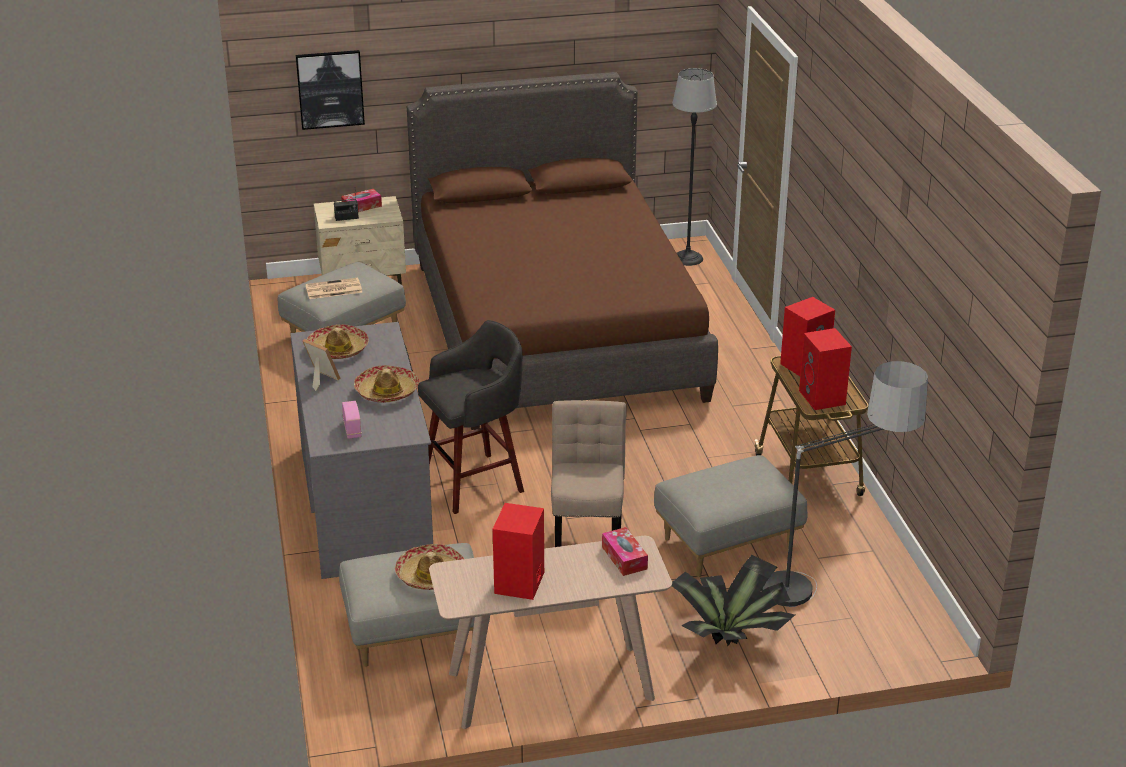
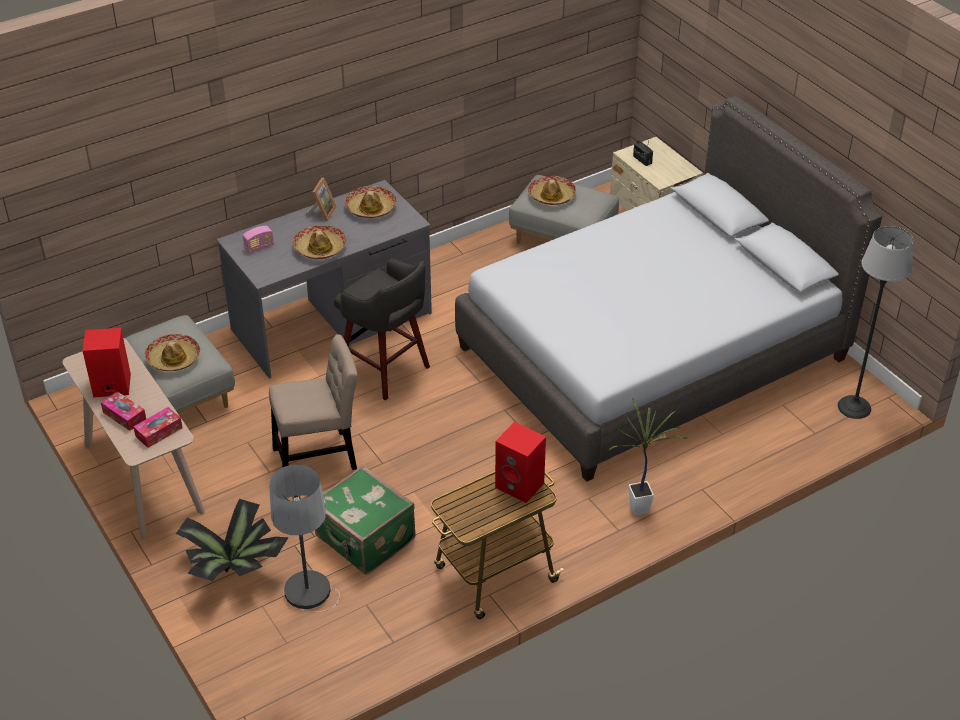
camera: 70 degrees right, 10 degrees up
picture [296,50,365,130] -> none
newspaper [305,278,362,299] -> hat [528,176,576,205]
tissue box [341,189,382,212] -> tissue box moved to [101,391,146,431]
brown bed [406,72,718,430] -> grey bed [455,96,882,482]
grey ottoman [654,455,807,577] -> green suitcase [315,466,416,575]
red speaker [799,328,852,410] -> none
none -> potted plant [608,398,688,516]

